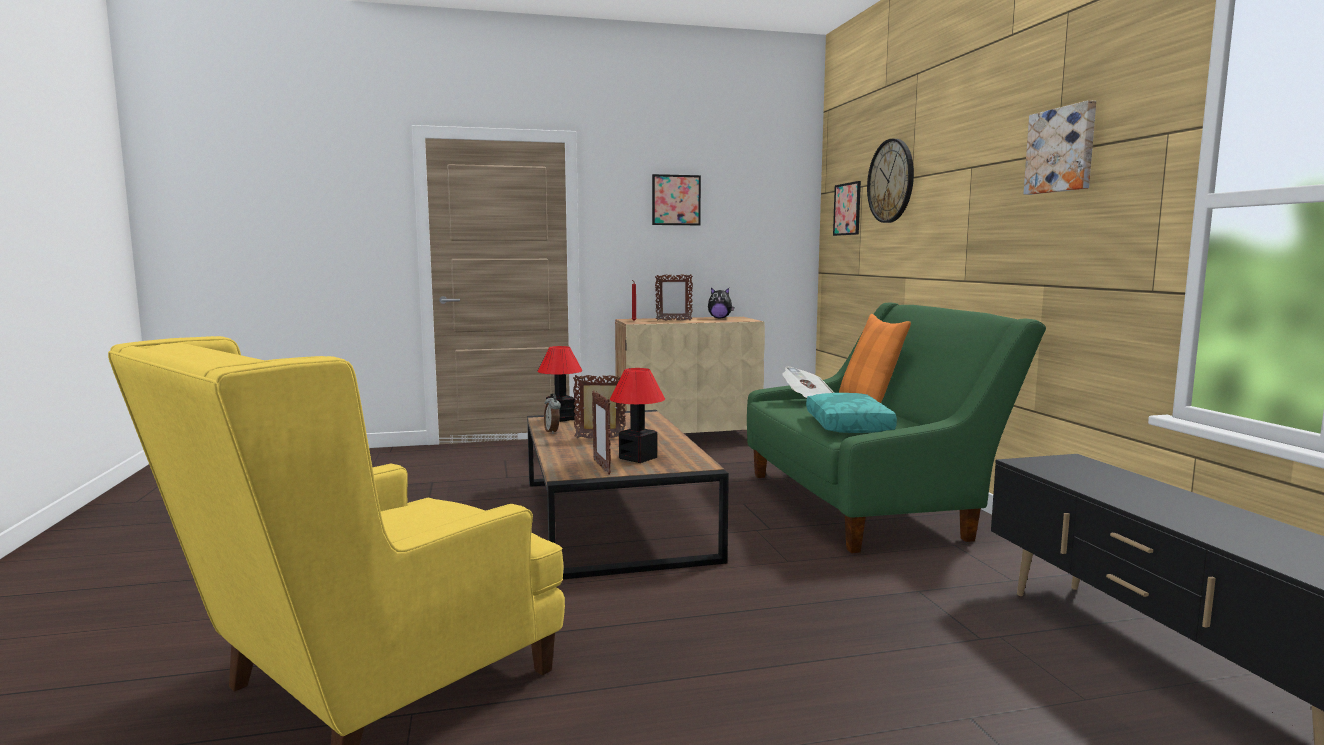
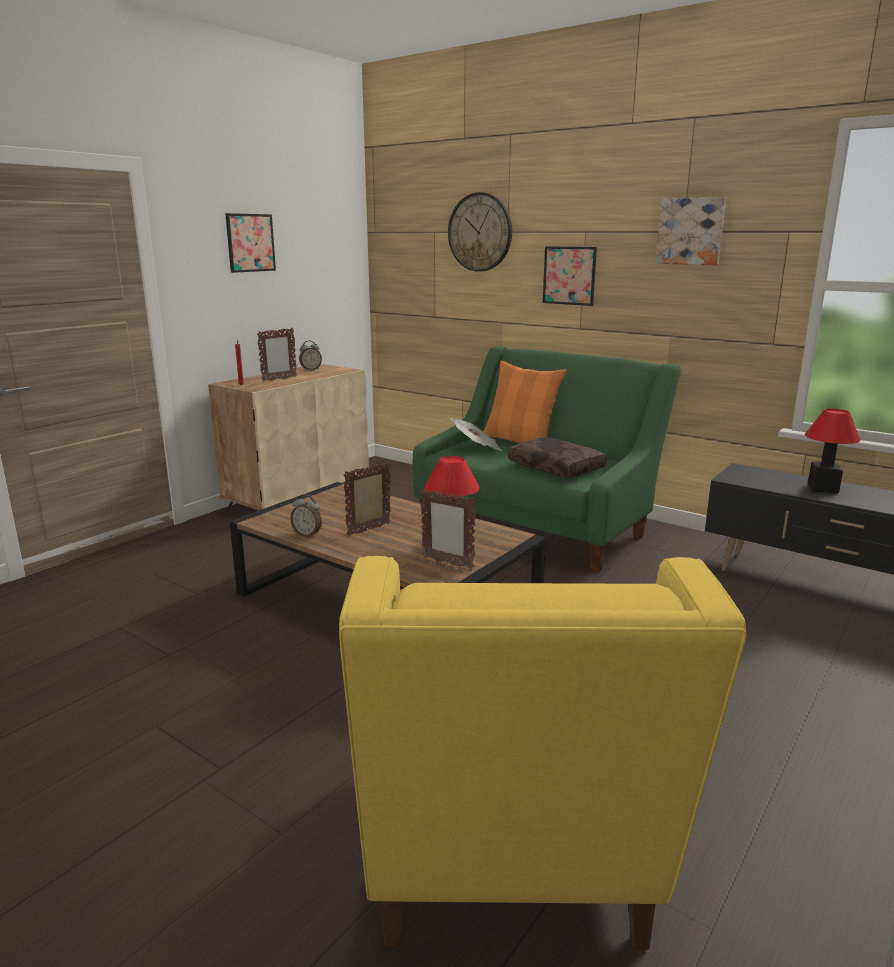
camera: 40 degrees left, 10 degrees up
table lamp [537,346,583,422] -> table lamp moved to [805,409,860,494]
plush toy [708,288,734,319] -> alarm clock [299,341,322,370]
turquoise pillow [806,393,897,433] -> brown pillow [508,438,607,478]
picture [833,181,861,236] -> picture moved to [543,246,597,306]

